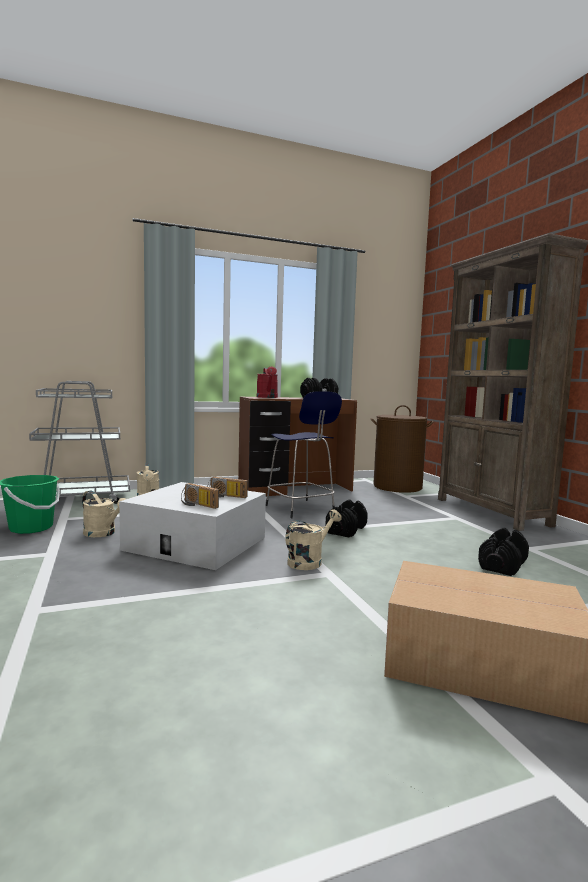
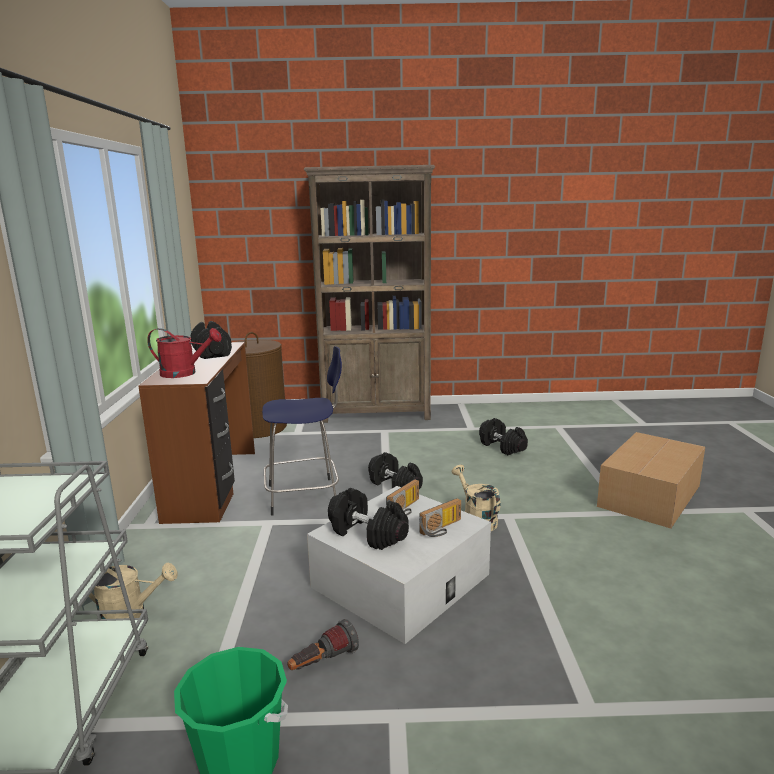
camera: 70 degrees left, 10 degrees up
beige watering can [82,491,126,537] -> flashlight [287,619,359,670]
none -> black dumbbell [328,488,409,550]

